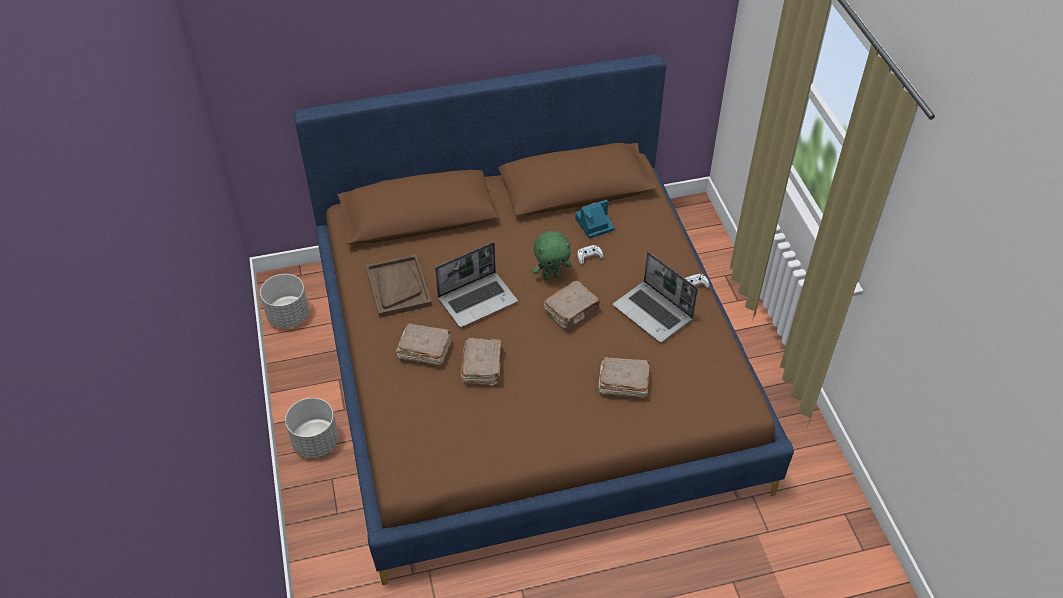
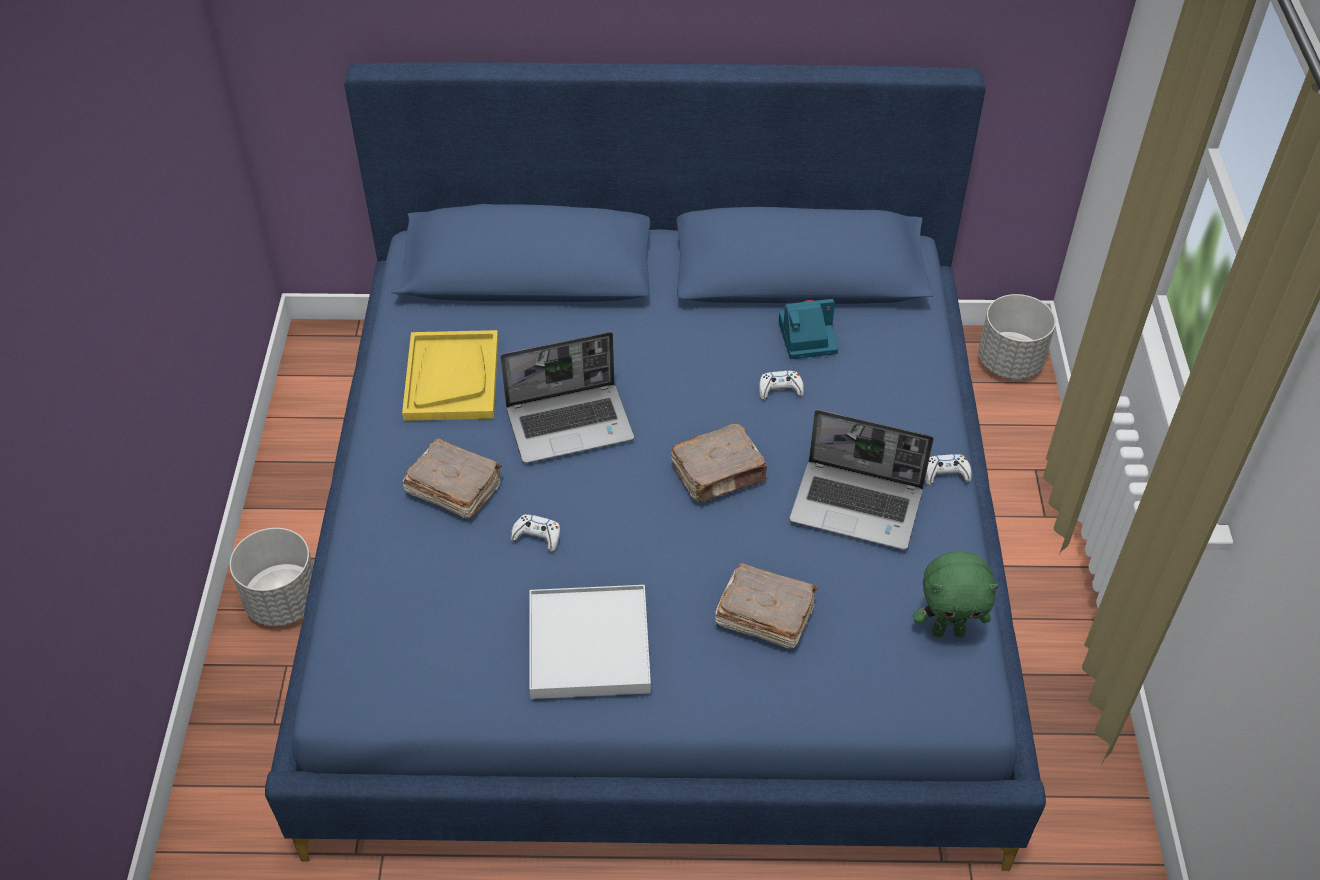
camera: 15 degrees right, 0 degrees up
grey planter [260,274,309,328] -> grey planter moved to [978,294,1056,379]
brown bed [293,54,794,585] -> blue bed [265,62,1046,871]
brown tray [365,254,432,318] -> yellow tray [402,330,498,421]
brown book [461,338,503,385] -> white game controller [511,514,560,552]
green plush toy [532,231,571,280] -> green plush toy moved to [913,551,999,637]
laptop [613,252,698,343] -> laptop turned 45 degrees counterclockwise [790,410,934,550]
none -> white tray [529,585,651,699]

